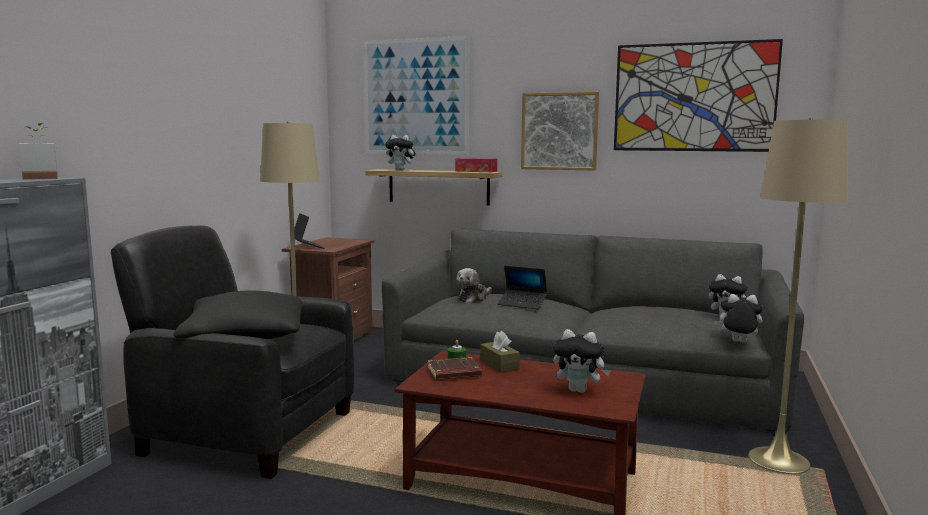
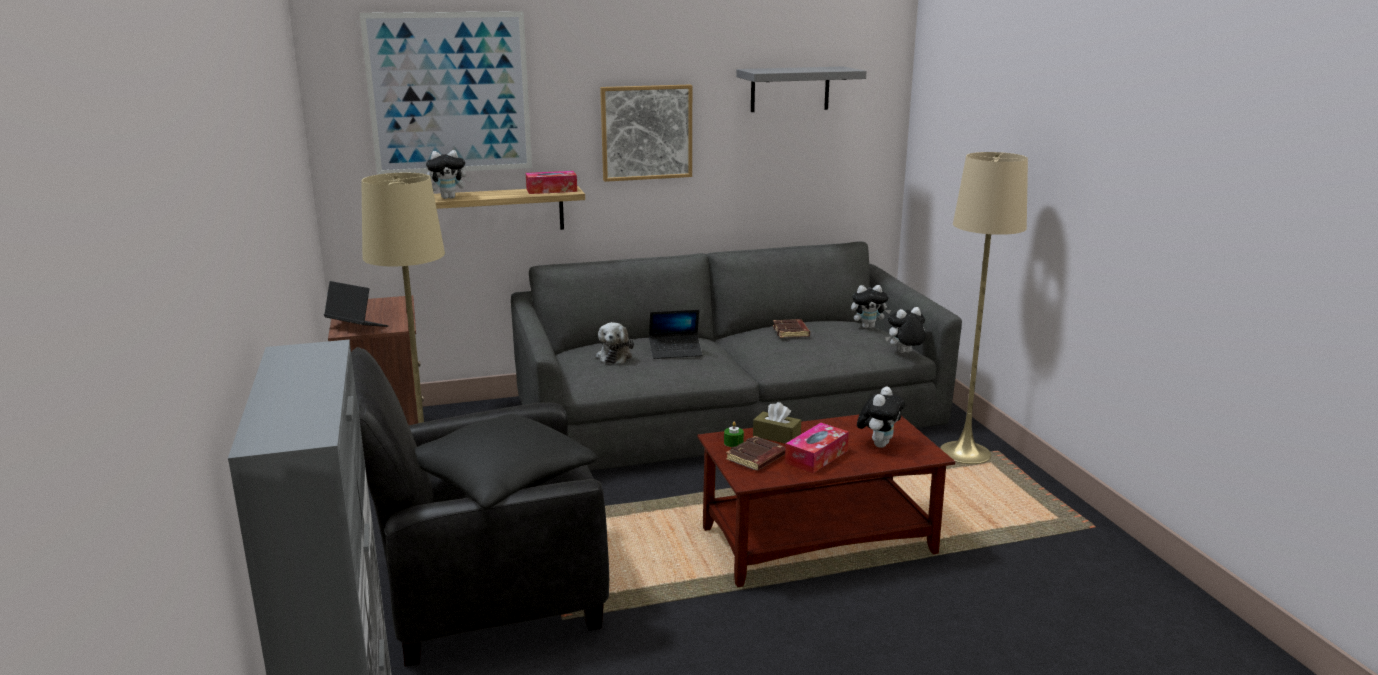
camera: 35 degrees left, 10 degrees up
potted plant [19,123,58,180] -> none
plush toy [553,329,611,393] -> plush toy turned 45 degrees counterclockwise [857,387,905,448]
picture [614,39,783,152] -> grey shelf [736,66,867,112]
none -> brown book [773,319,810,338]
none -> tissue box [785,423,849,473]

